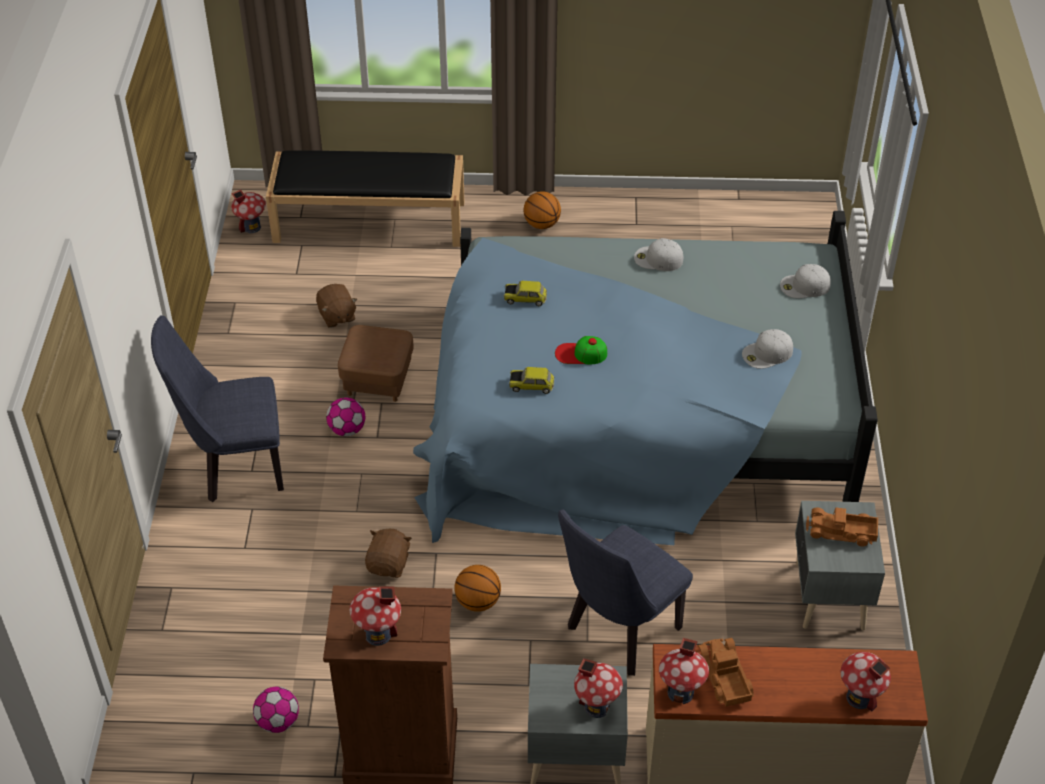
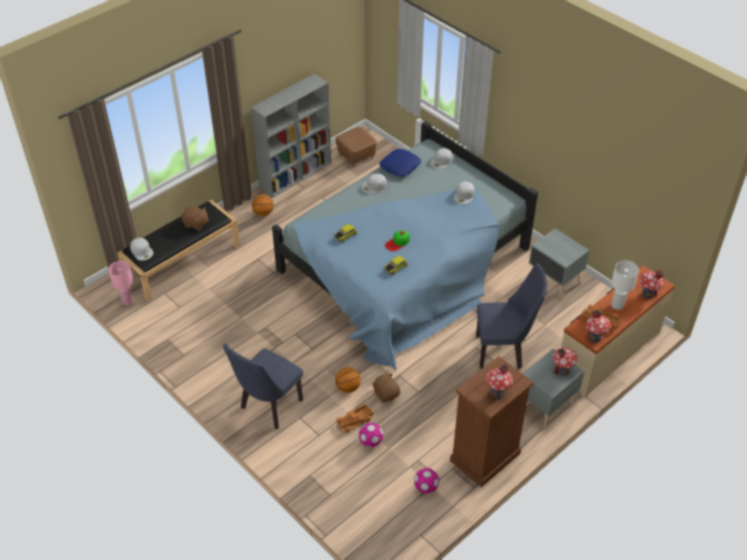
camera: 45 degrees left, 0 degrees up
toy house [231,189,266,233] -> pink table lamp [109,260,133,305]
brown plush toy [316,284,357,328] -> brown plush toy moved to [182,206,209,231]
football [326,397,365,436] -> football moved to [359,423,383,447]
brown ottoman [338,325,414,402] -> brown ottoman moved to [336,127,377,167]
basketball [454,565,501,612] -> basketball moved to [335,367,361,393]
blue chair [558,509,693,676] -> blue chair turned 90 degrees counterclockwise [476,263,547,369]
toy truck [806,507,878,547] -> toy truck moved to [336,404,373,433]
none -> white cap [130,238,153,261]
none -> grey bookcase [251,74,331,198]
none -> blue pillow [379,149,421,177]
none -> white table lamp [611,260,639,310]

